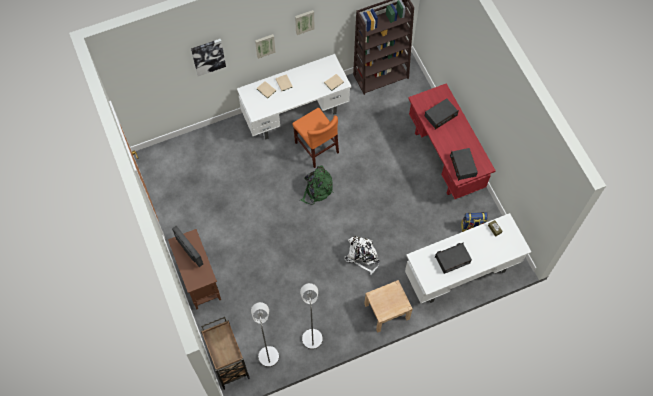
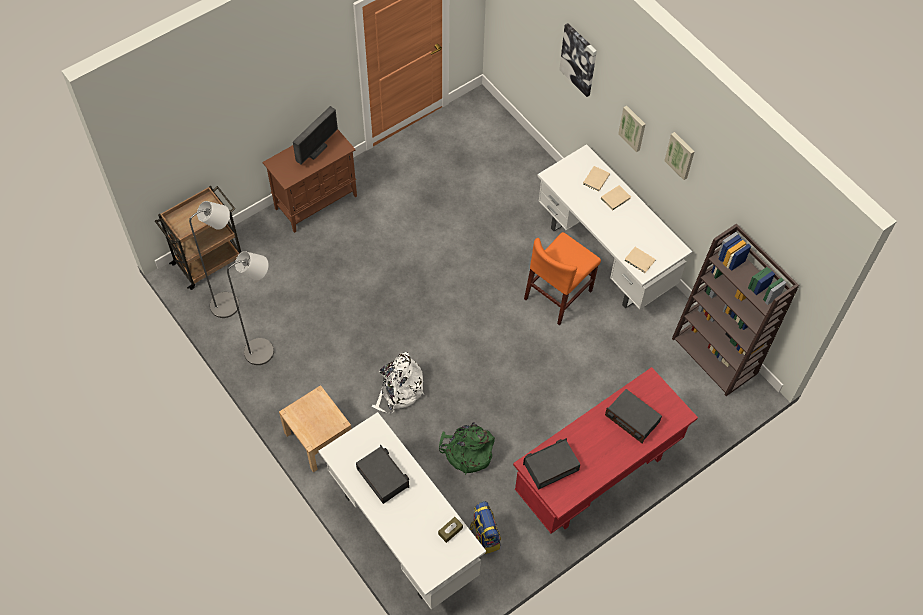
camera: 75 degrees right, 5 degrees down
green backpack [300,165,333,205] -> green backpack moved to [439,422,495,475]

